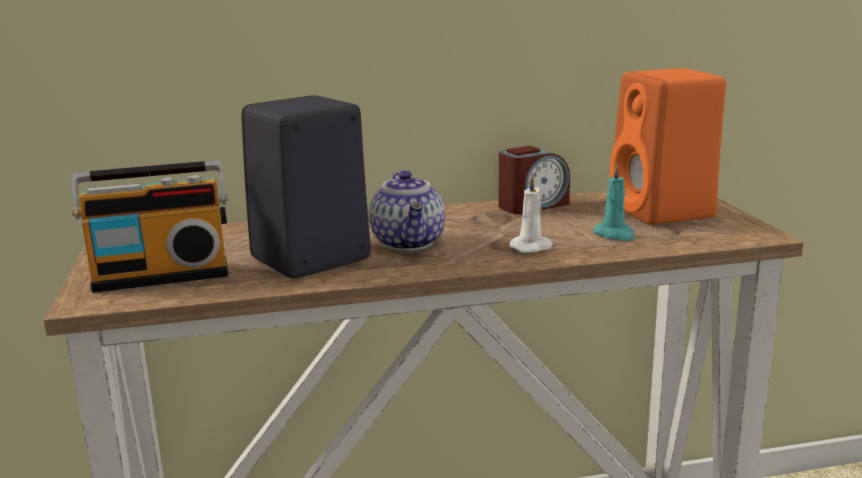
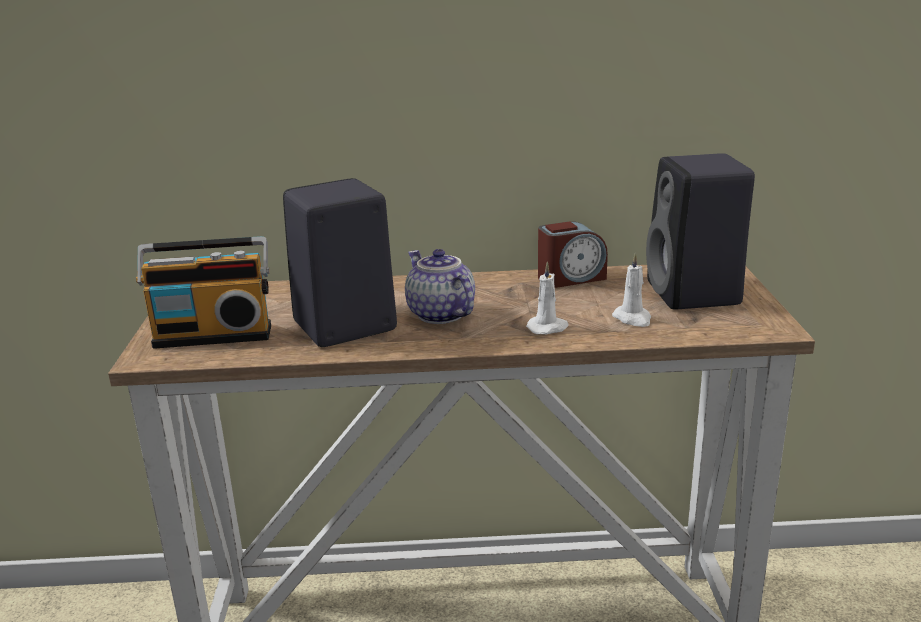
camera: 10 degrees right, 5 degrees up
teapot [369,170,445,251] -> teapot turned 150 degrees clockwise [405,249,475,324]
turquoise candle [593,163,635,241] -> white candle [612,252,651,327]
orange speaker [610,68,726,225] -> black speaker [646,153,755,310]

